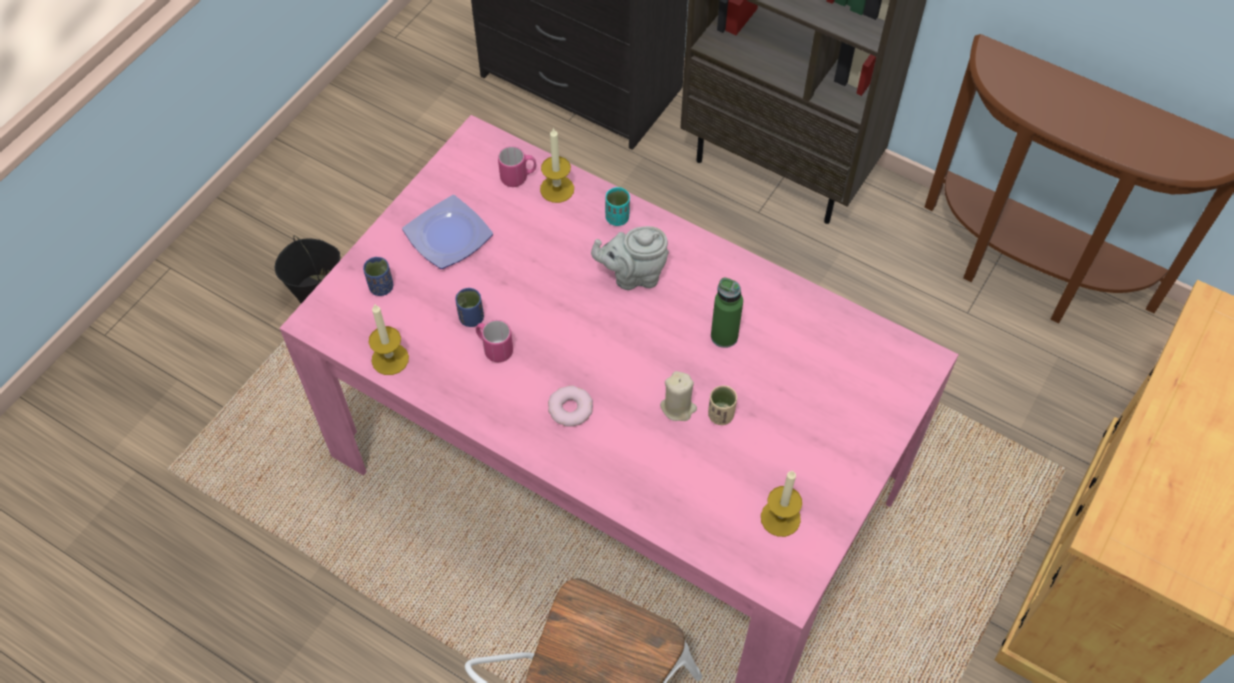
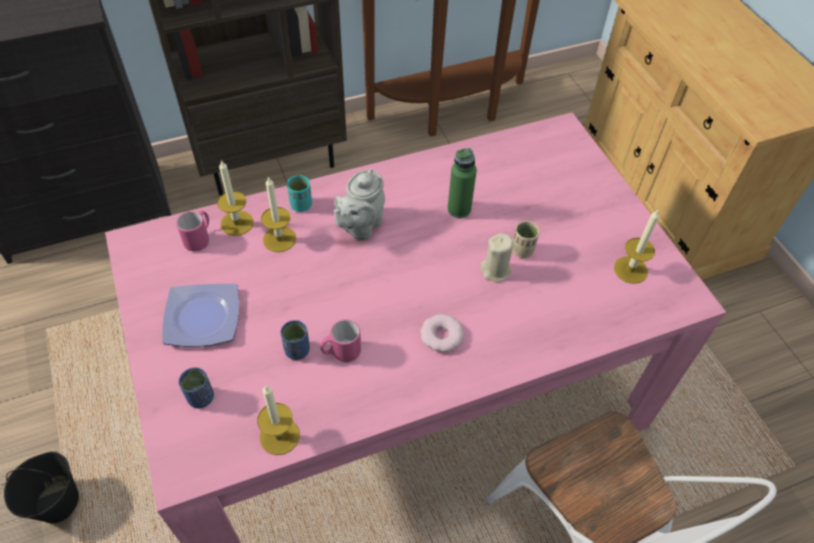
camera: 55 degrees left, 5 degrees down
none -> candle [261,177,296,252]

